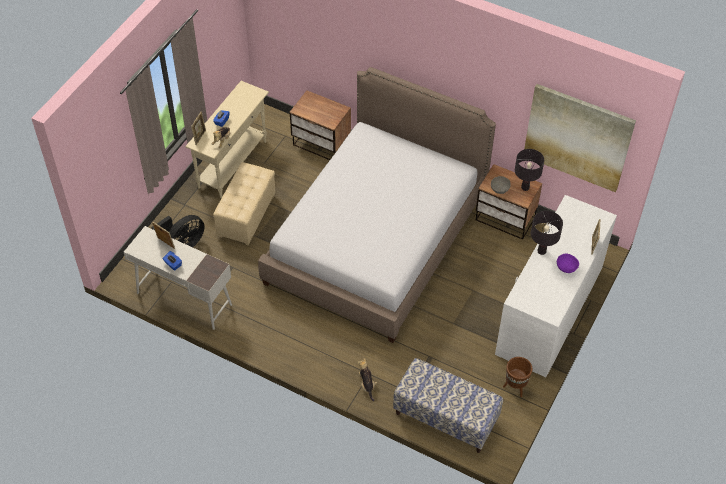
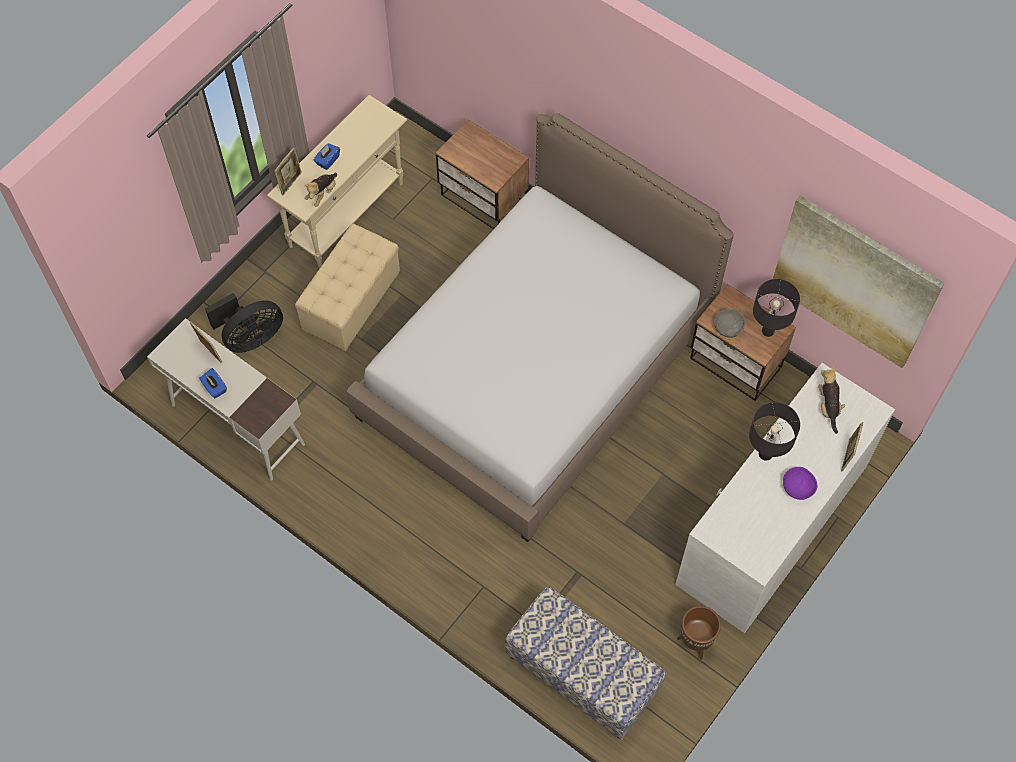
camera: 10 degrees right, 10 degrees up
plush toy [358,358,377,401] -> plush toy moved to [818,366,845,434]

